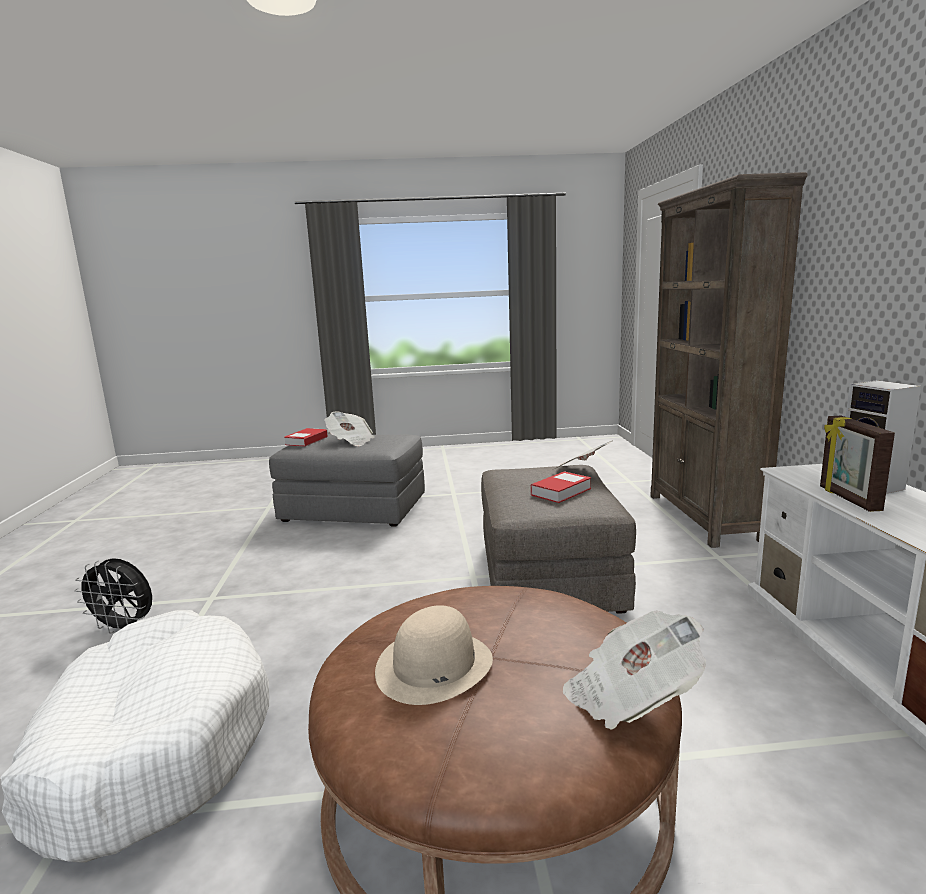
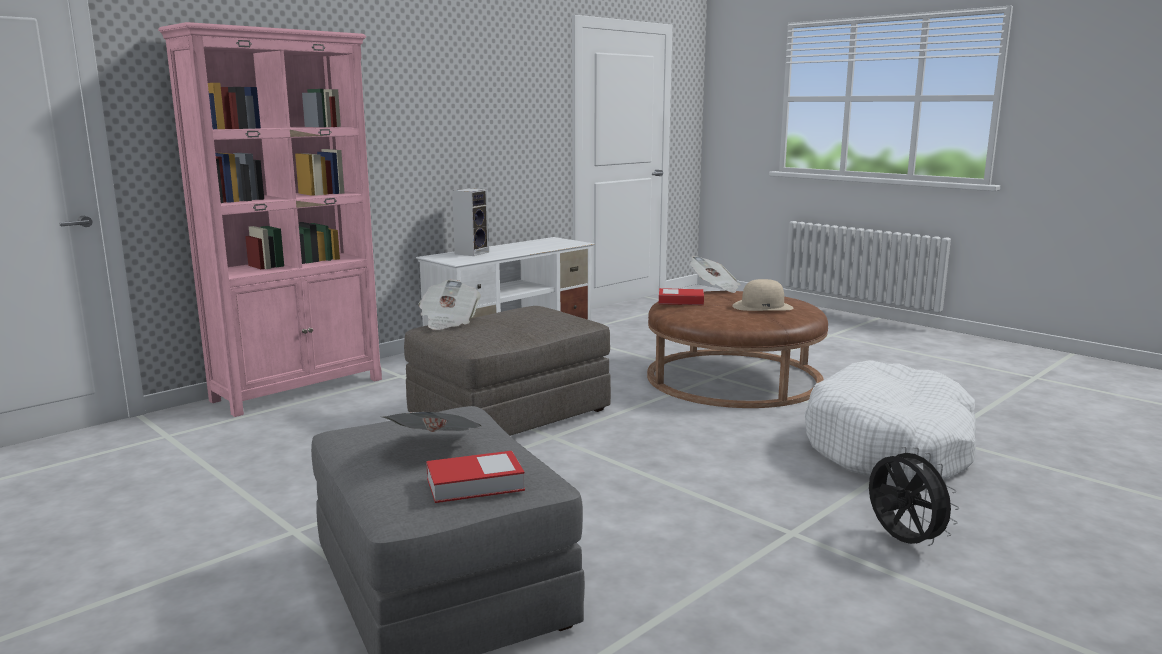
camera: 130 degrees left, 0 degrees up
book [531,471,591,503] -> book moved to [659,288,704,305]
brown bookcase [650,172,808,548] -> pink bookcase [158,22,382,417]
picture frame [820,416,895,512] -> none

